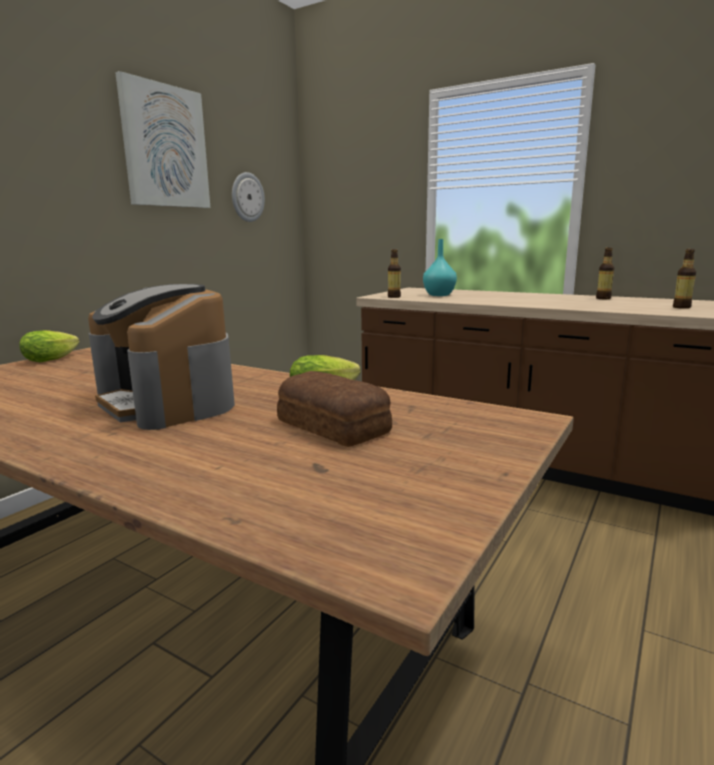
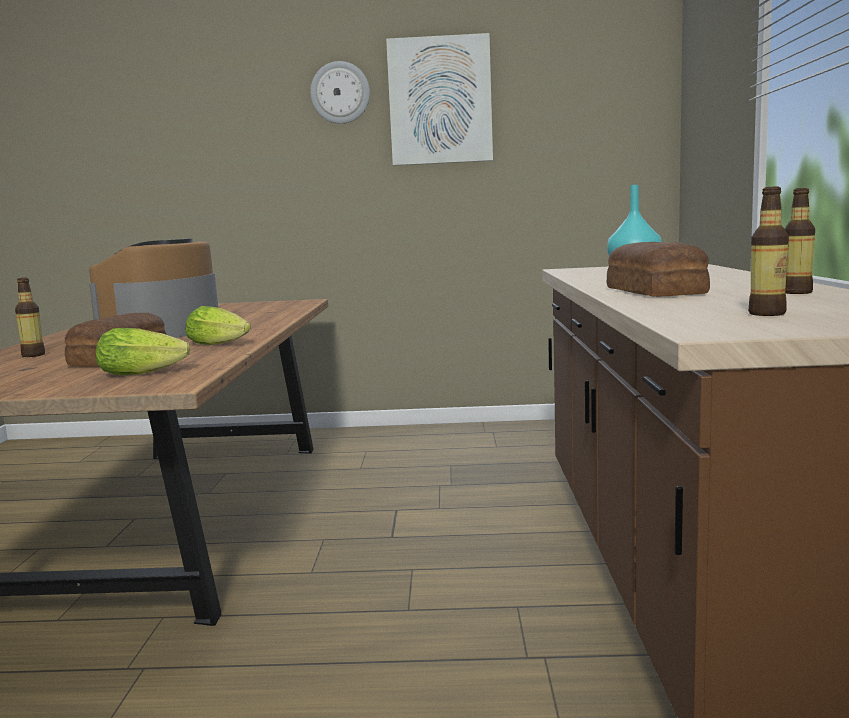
camera: 60 degrees right, 5 degrees down
lettuce [19,330,79,362] -> lettuce moved to [96,328,190,375]
wall clock [232,172,265,222] -> wall clock moved to [310,61,370,124]
bottle [388,249,401,298] -> bottle moved to [15,278,45,357]
none -> bread [607,242,710,297]

